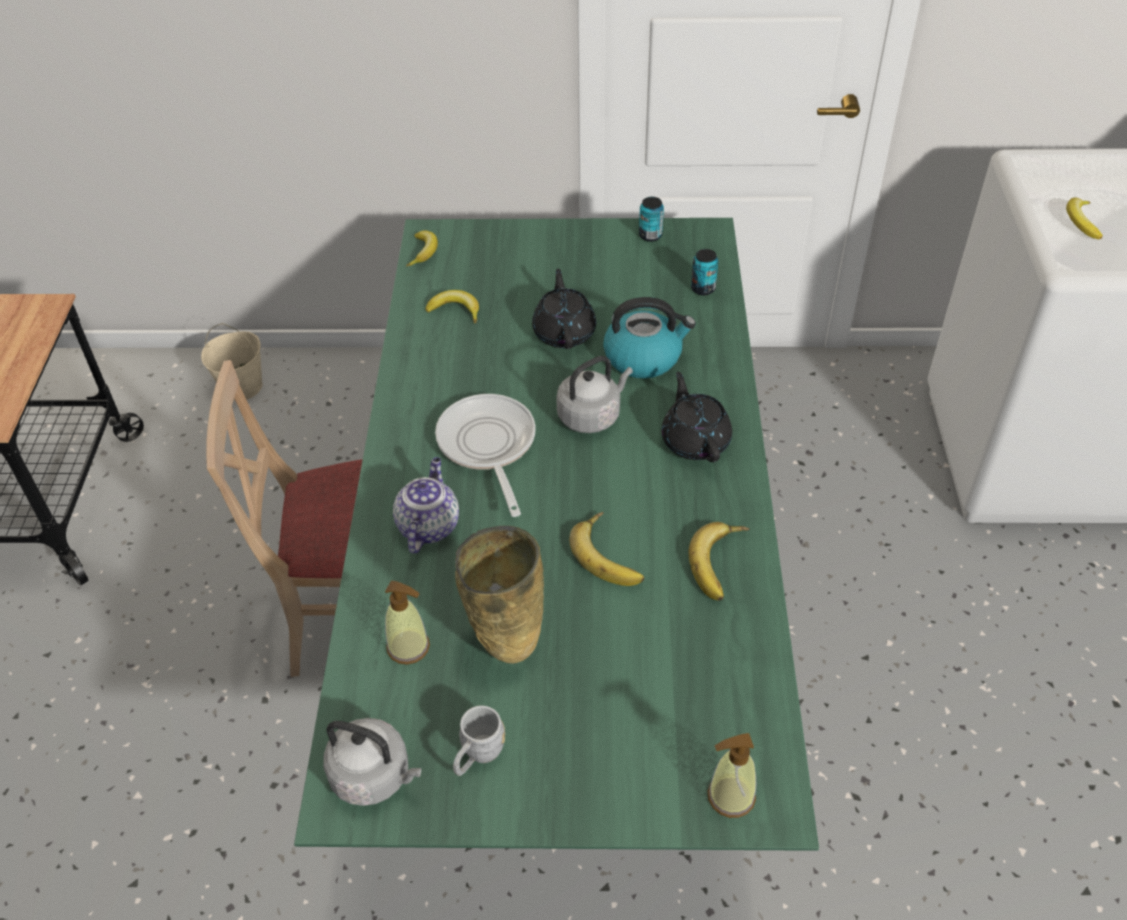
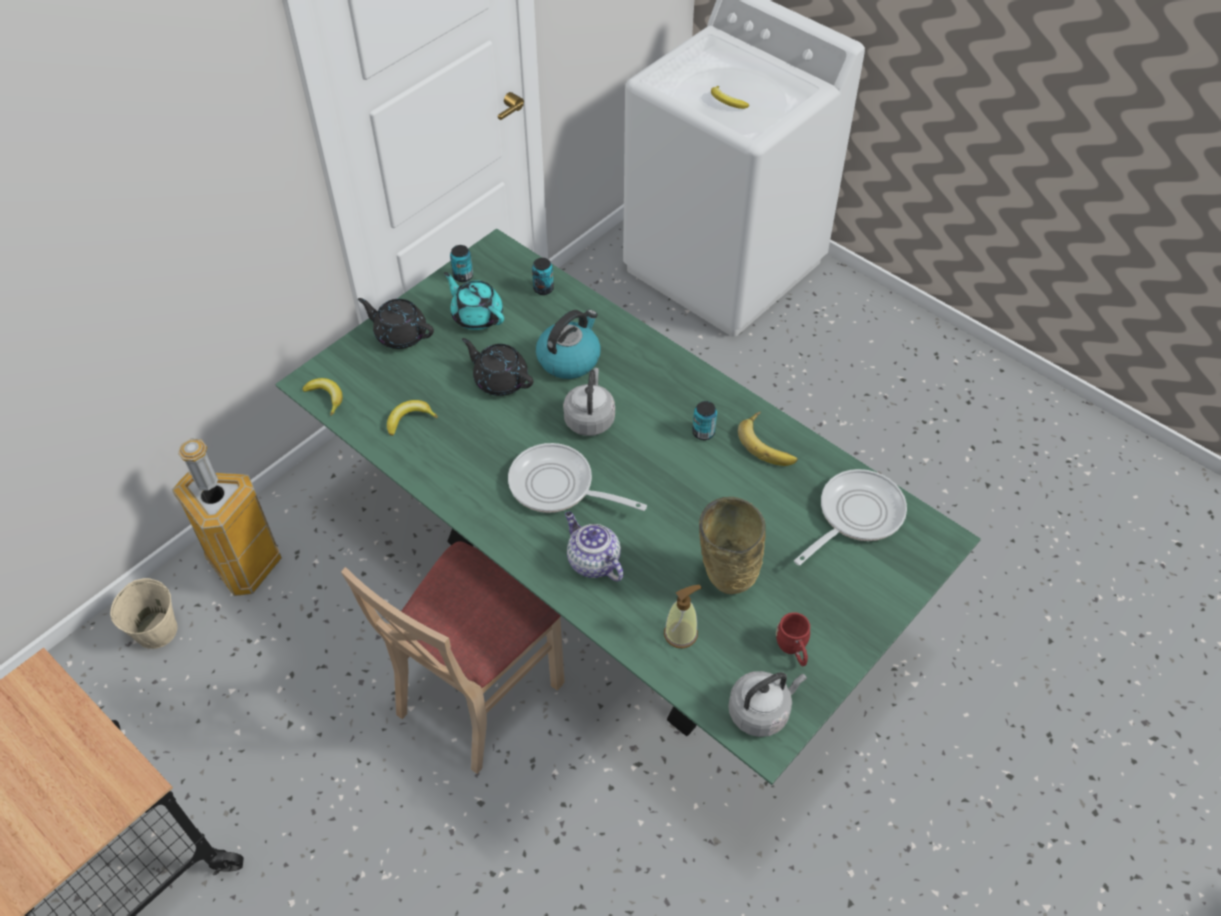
camera: 50 degrees left, 5 degrees up
grey mug [453,705,505,776] -> red mug [776,612,810,667]
banana [569,512,644,586] -> none
black teapot [661,372,732,462] -> black teapot moved to [358,298,434,349]
soap dispenser [708,733,756,818] -> none
none -> trash can [172,439,282,596]
none -> turquoise teapot [444,272,504,330]
none -> can [692,401,717,440]
none -> frying pan [794,469,907,565]

